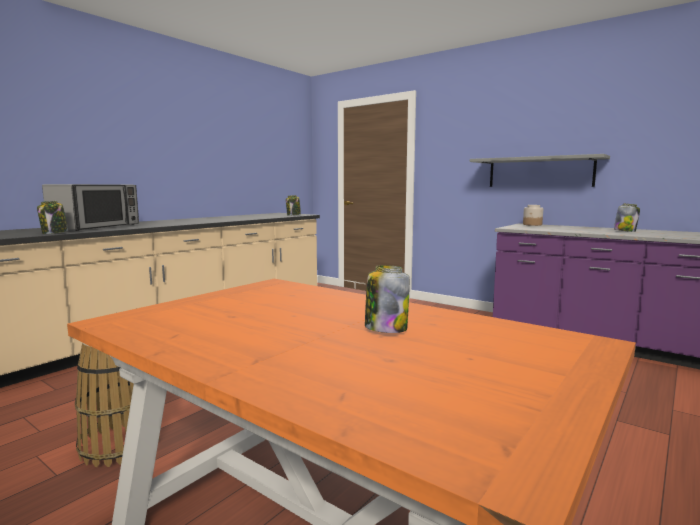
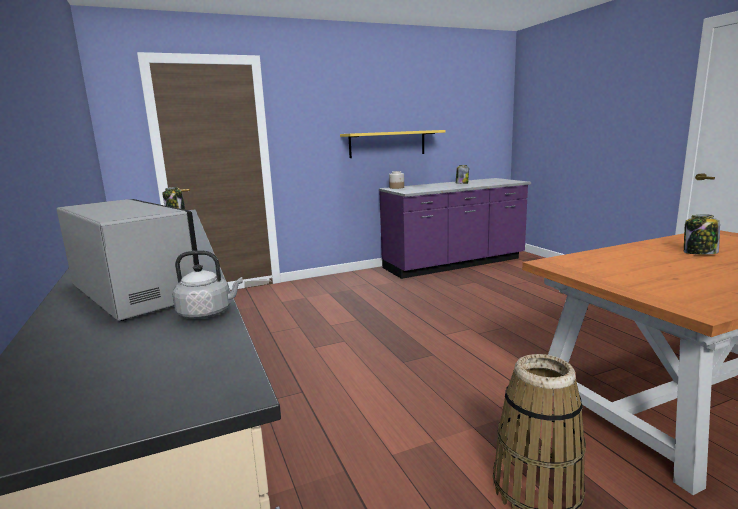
camera: 60 degrees left, 5 degrees up
jar [37,201,68,234] -> grey kettle [173,251,243,319]
grey shelf [470,154,610,187] -> yellow shelf [340,130,446,158]

